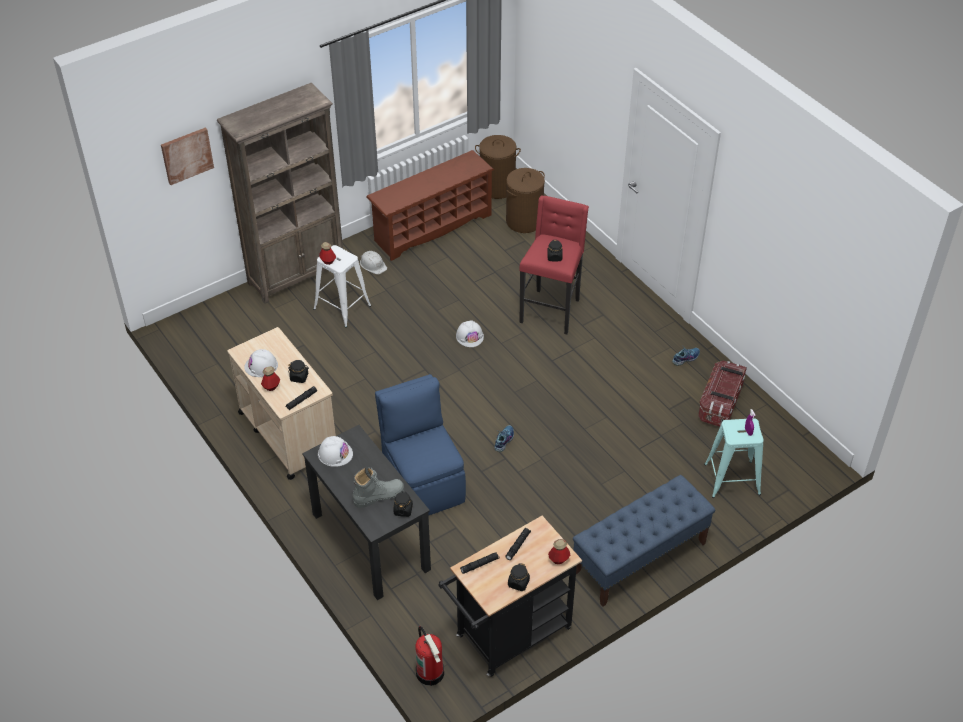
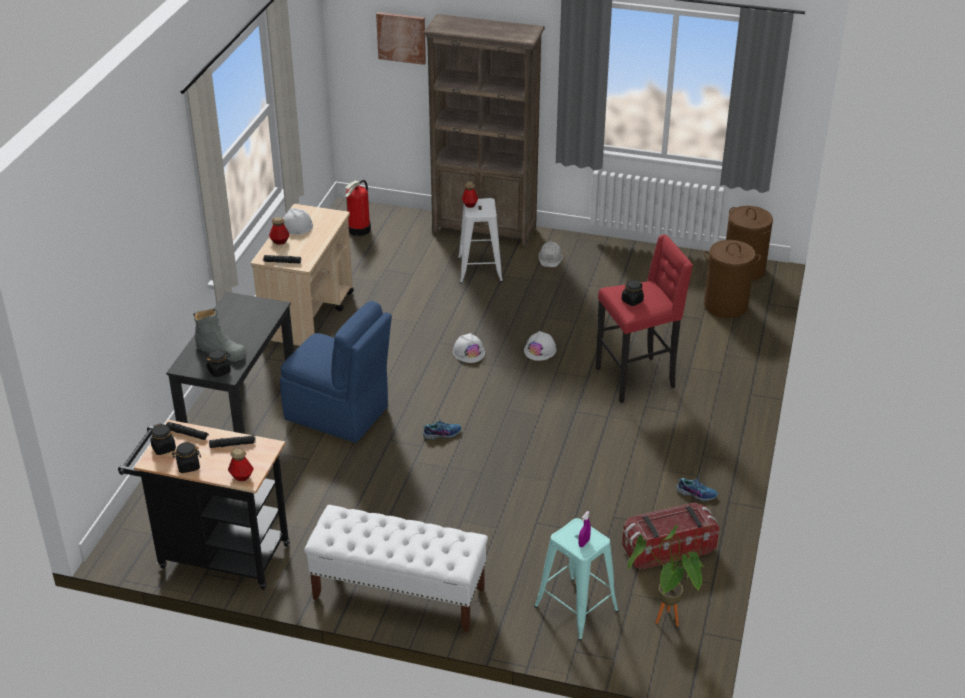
camera: 50 degrees right, 10 degrees down
black jar [288,360,309,383] -> black jar moved to [150,424,176,455]
white hard hat [318,436,353,467] -> white hard hat moved to [453,333,485,363]
brown shoe rack [366,150,494,261] -> none
blue chair [375,374,466,516] -> blue chair turned 90 degrees clockwise [280,301,392,443]
fire extinguisher [415,626,444,686] -> fire extinguisher moved to [345,180,371,236]
blue bench [573,475,715,606] -> white bench [304,505,488,632]
none -> potted plant [628,525,704,626]

